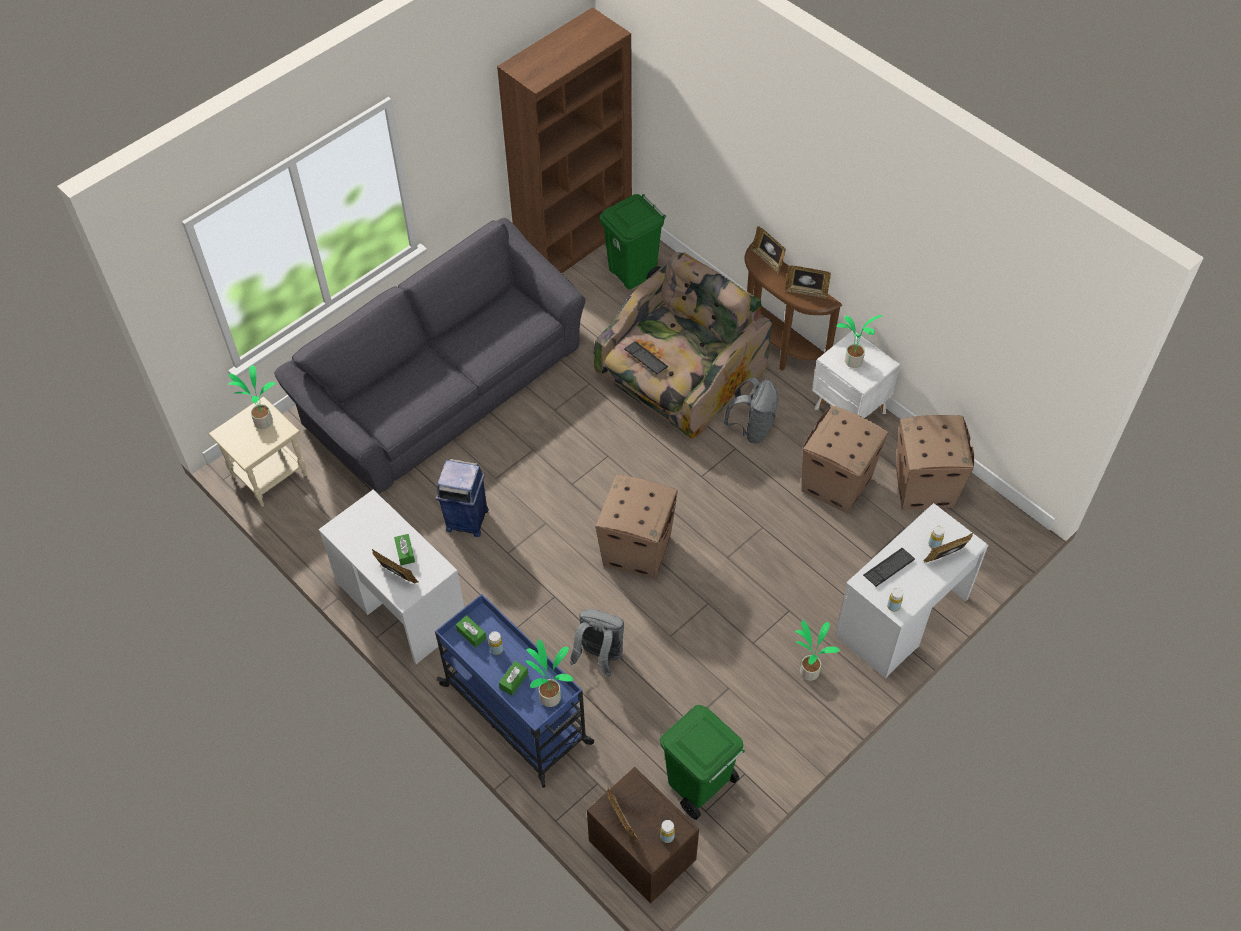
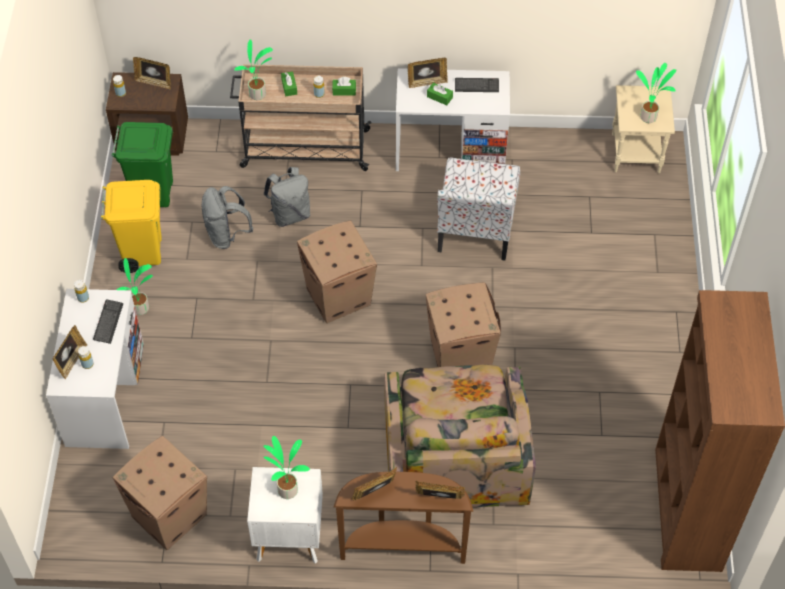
camera: 135 degrees right, 0 degrees up
grey sofa [274,218,586,494] -> none
blue cart [435,594,594,788] -> beige cart [230,64,372,171]
blue trash can [436,459,489,537] -> chair [437,158,520,260]
green trash can [599,194,666,290] -> none
keyboard [624,341,668,374] -> keyboard moved to [455,78,499,92]
grey backpack [724,377,779,443] -> grey backpack moved to [201,186,253,249]
cardboard box [801,406,888,514] -> cardboard box moved to [426,282,501,367]
none -> yellow trash can [101,180,162,273]

